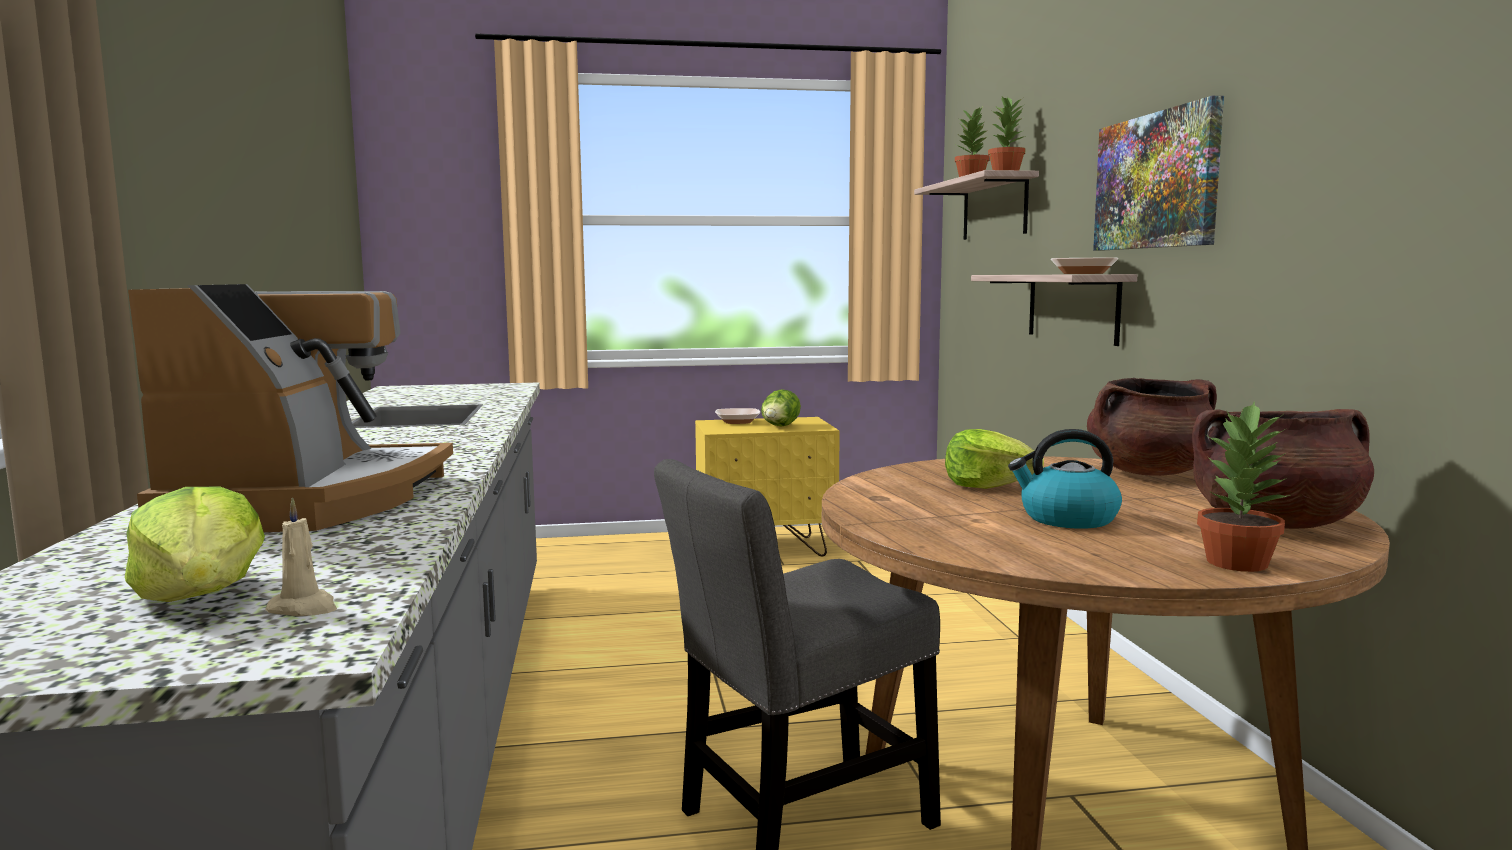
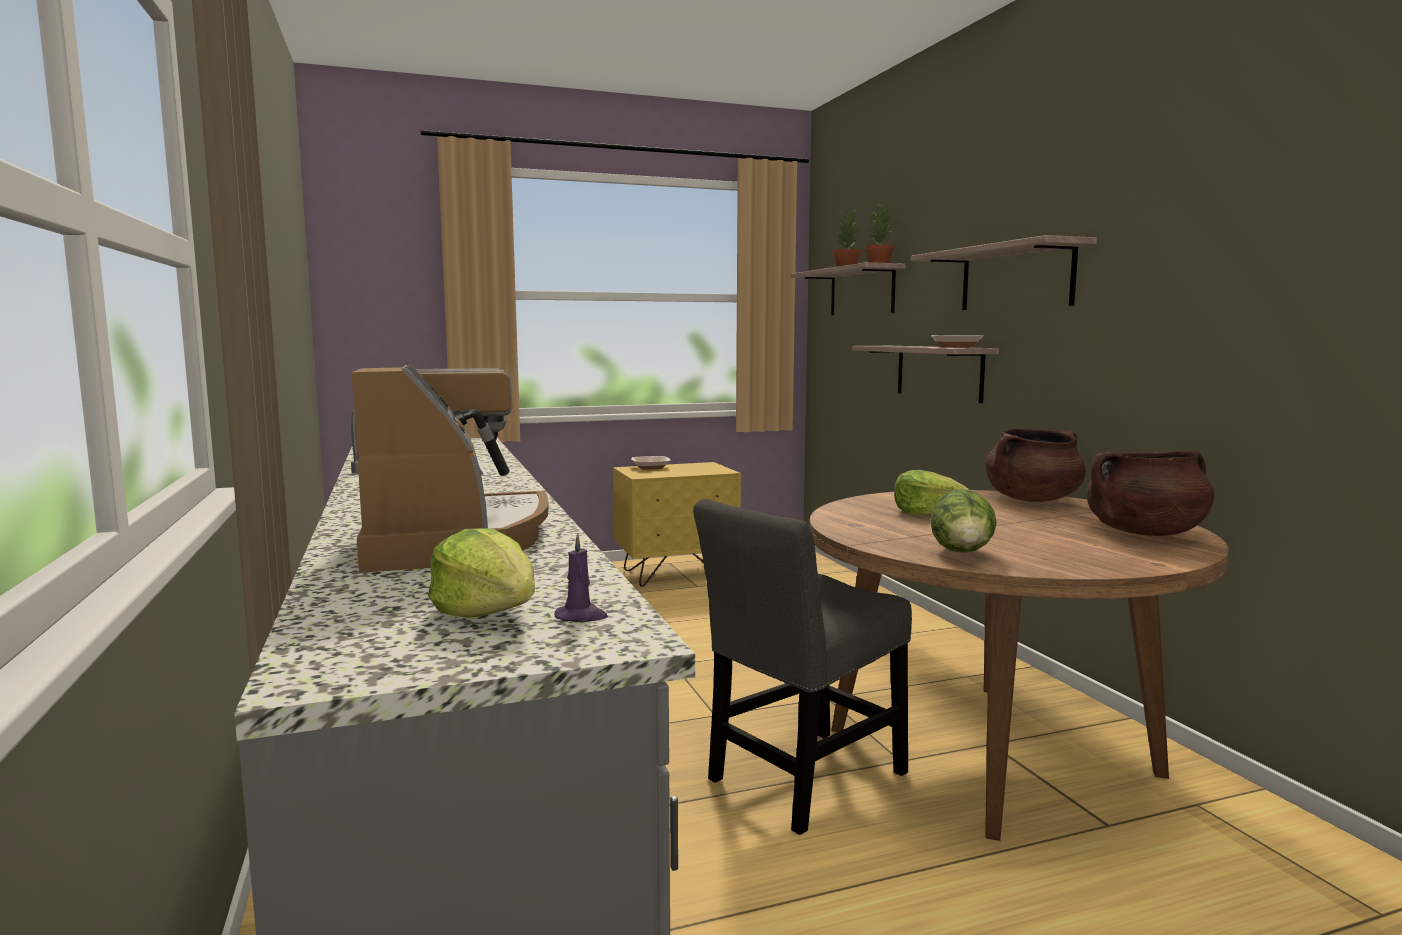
camera: 10 degrees left, 0 degrees up
beige candle [265,497,337,616] -> purple candle [554,533,608,622]
lettuce [761,389,801,427] -> lettuce moved to [930,489,997,553]
kettle [1008,429,1122,529] -> none
picture [1093,96,1224,250] -> shelf [911,235,1097,310]
potted plant [1197,401,1291,572] -> none

